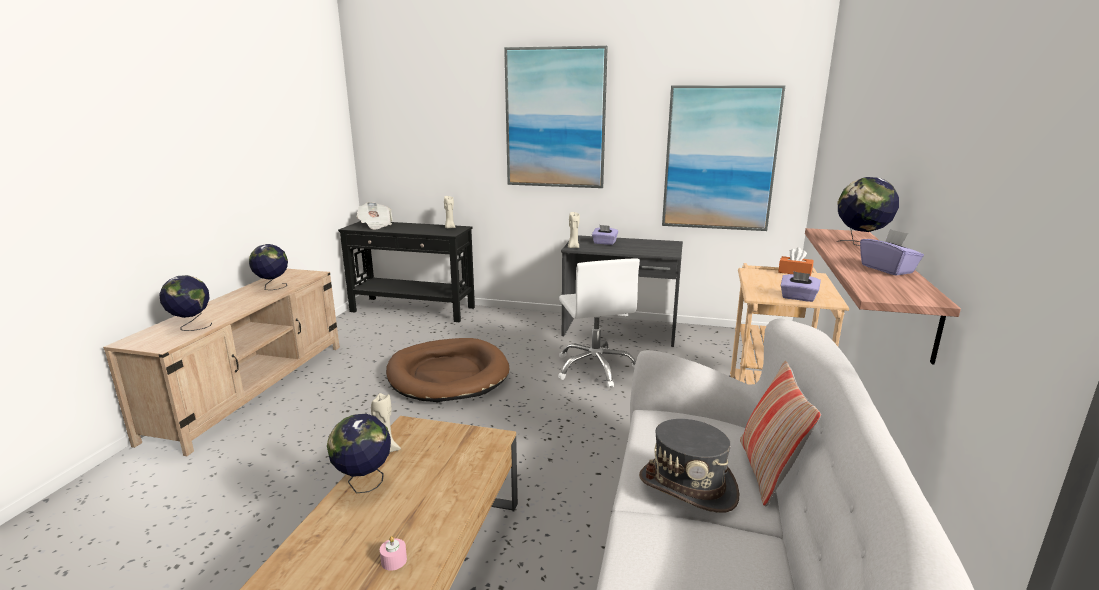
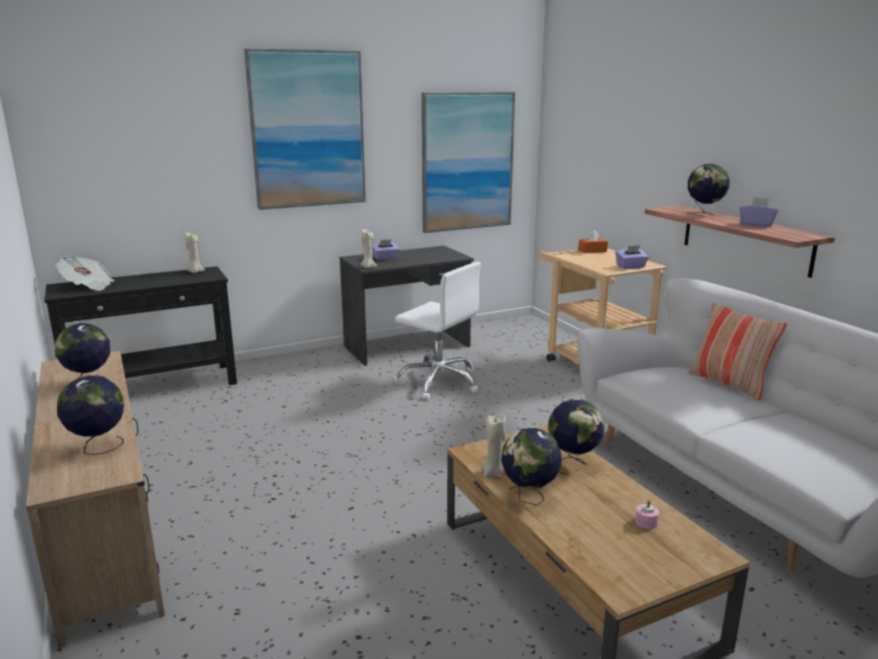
camera: 40 degrees left, 0 degrees up
brown dog bed [386,338,510,402] -> none
grey hat [639,419,739,513] -> none
none -> globe [548,399,604,475]

